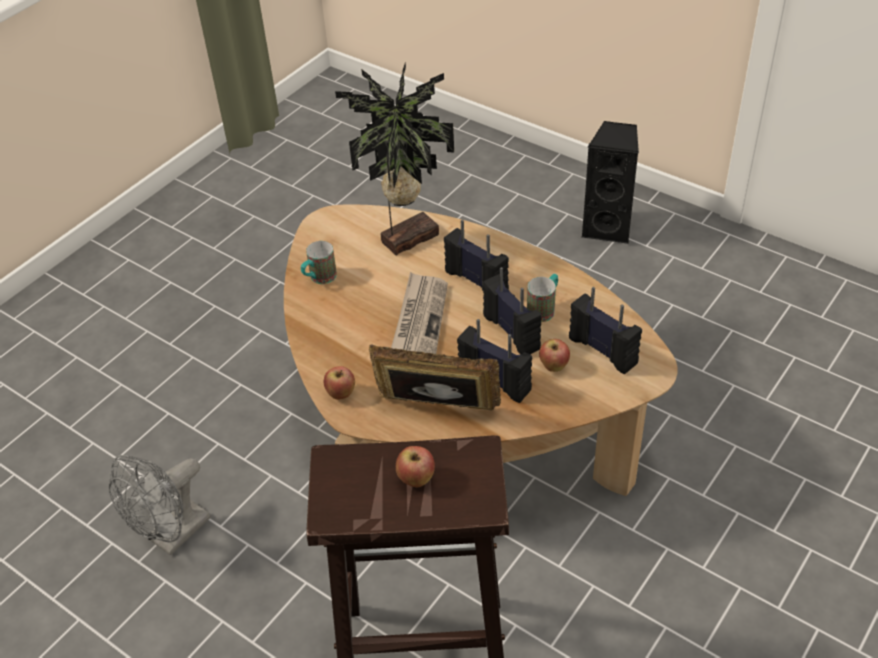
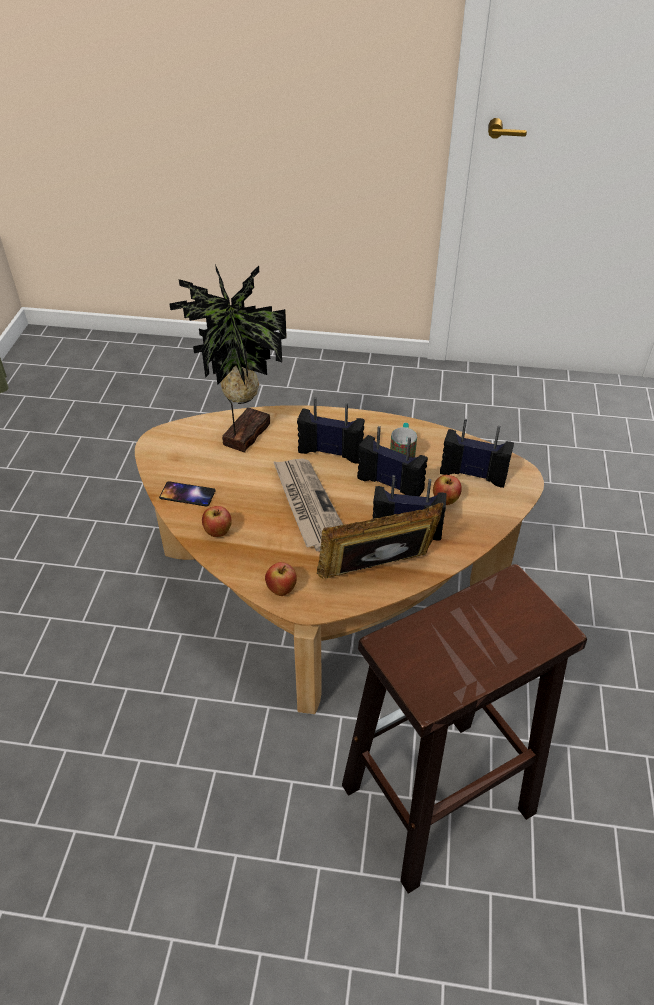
camera: 30 degrees left, 0 degrees up
grey fan [109,455,211,556] -> none
mug [301,241,337,284] -> phone [159,481,216,506]
apple [396,446,435,487] -> apple moved to [202,506,232,537]
black speaker [582,121,639,244] -> none

